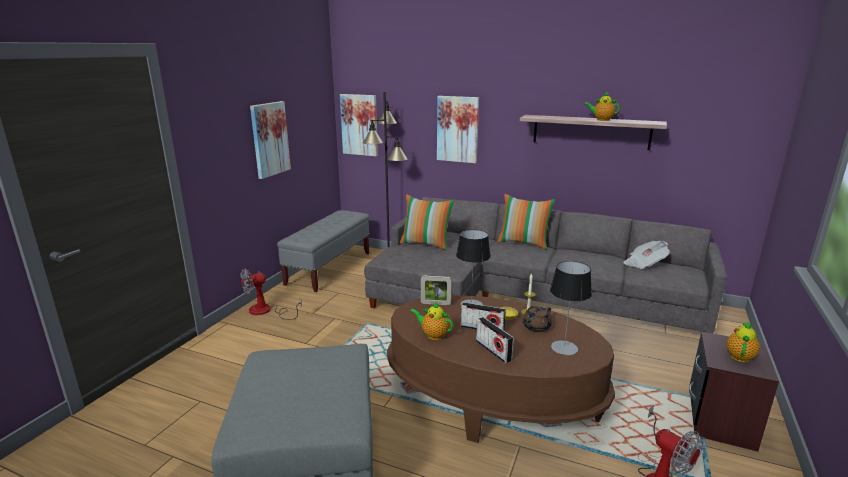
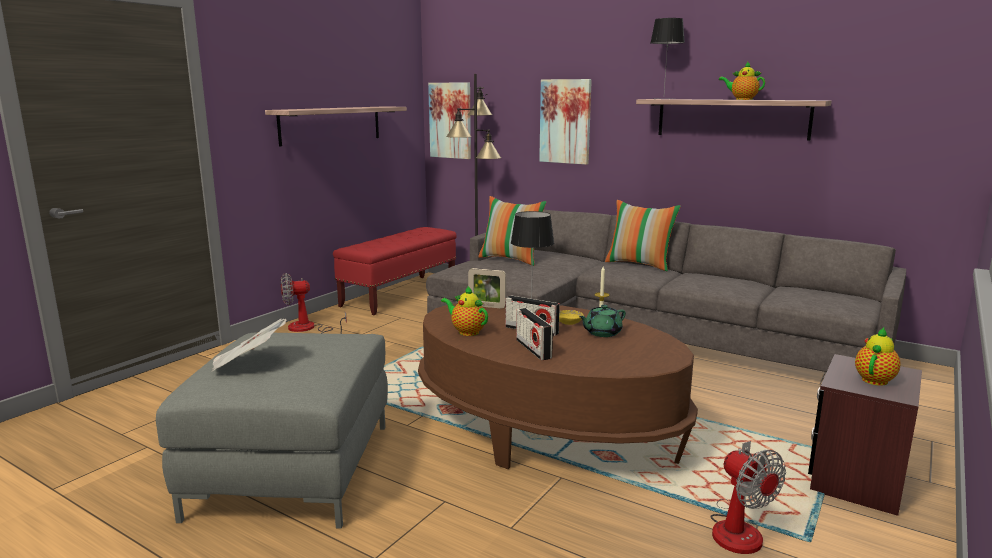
camera: 10 degrees right, 5 degrees down
picture [250,101,291,179] -> shelf [265,106,407,147]
grey bench [277,210,369,292] -> red bench [333,227,457,315]
brown teapot [522,306,552,332] -> green teapot [579,305,626,337]
table lamp [550,261,592,355] -> table lamp moved to [651,18,685,99]
newspaper [623,241,670,269] -> newspaper moved to [212,318,286,371]

